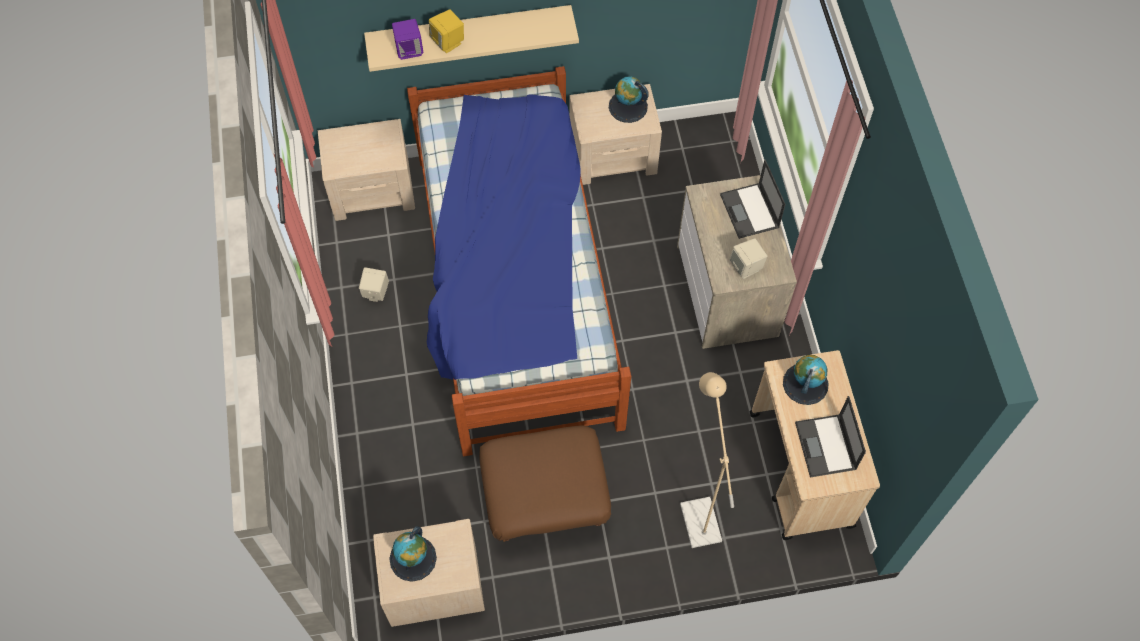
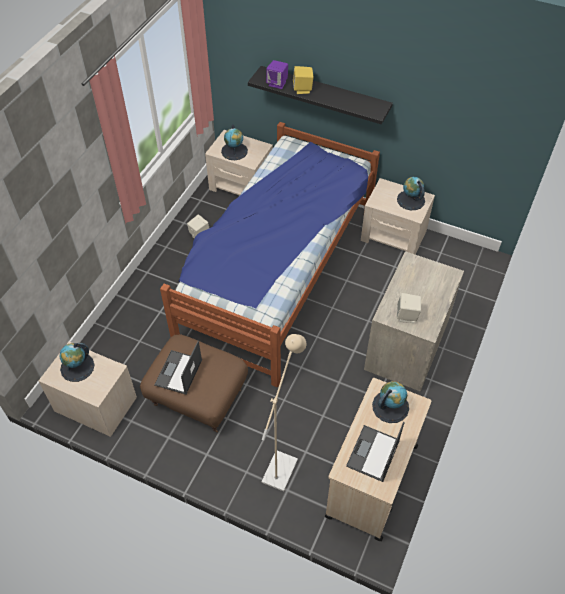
camera: 35 degrees right, 10 degrees down
beige shelf [364,5,579,72] -> black shelf [248,66,393,124]
laptop [720,160,786,239] -> laptop moved to [154,341,202,394]
none -> globe [221,124,248,160]

